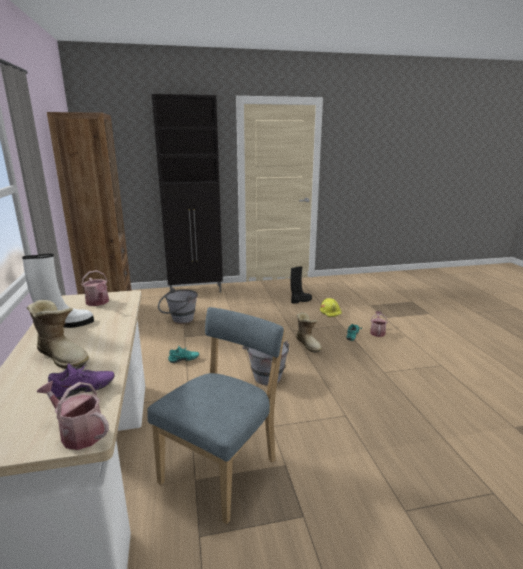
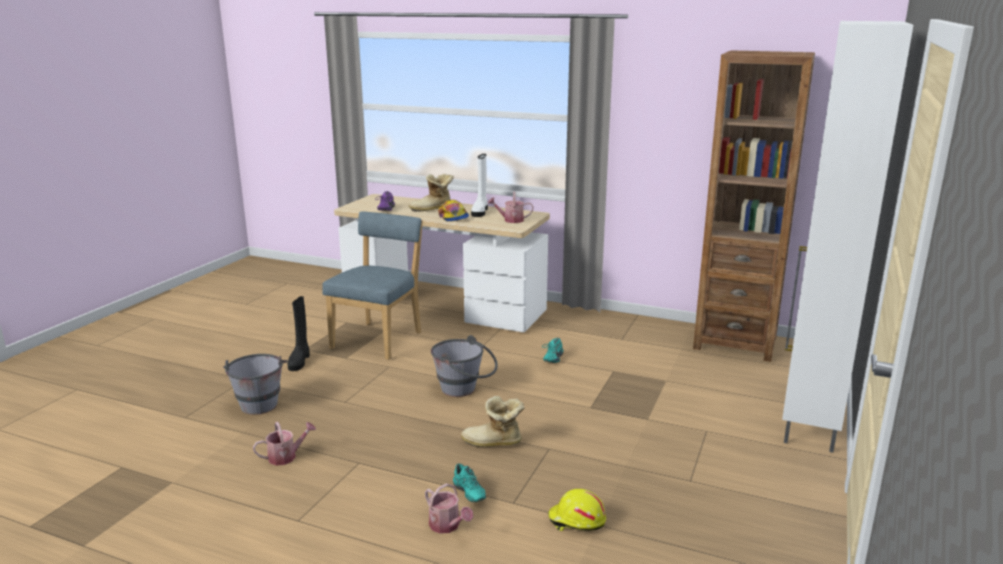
camera: 125 degrees right, 0 degrees up
watering can [36,381,109,450] -> watering can moved to [253,422,316,466]
blue chair [147,307,285,524] -> blue chair turned 135 degrees counterclockwise [322,211,423,360]
black cabinet [152,94,223,292] -> white cabinet [782,21,913,453]
grey bucket [158,288,198,324] -> grey bucket moved to [223,354,288,415]
black boot [290,267,312,304] -> black boot moved to [288,296,310,371]
none -> cap [438,200,469,222]

